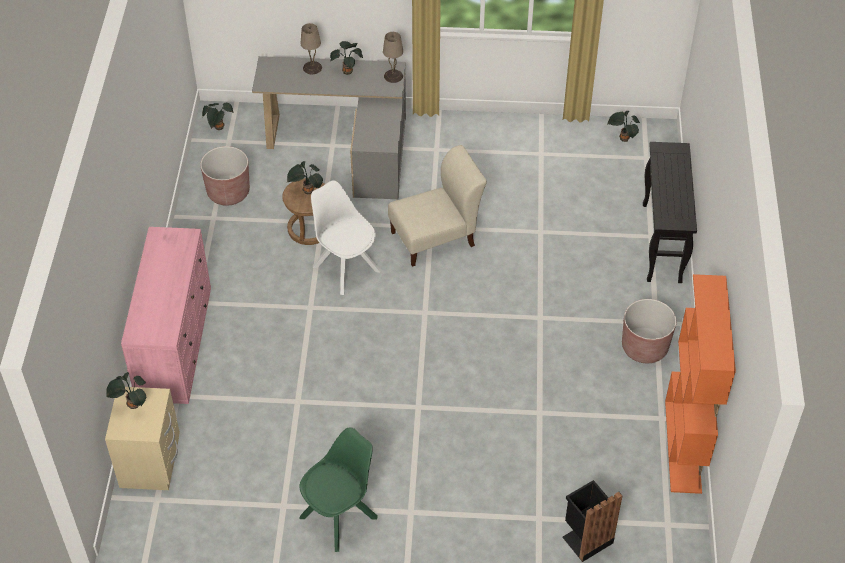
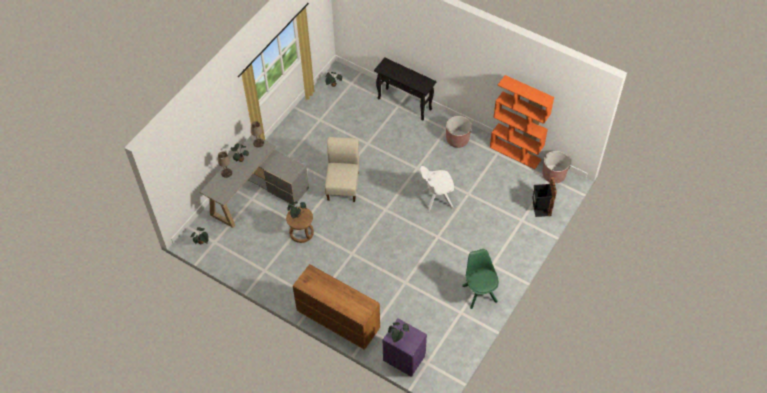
camera: 60 degrees left, 5 degrees up
beige nightstand [105,387,180,490] -> purple nightstand [383,318,427,377]
pink dresser [121,227,211,404] -> brown dresser [293,264,380,350]
brown planter [200,146,250,206] -> brown planter moved to [542,151,570,183]
white chair [311,180,380,295] -> white chair moved to [420,166,454,213]

